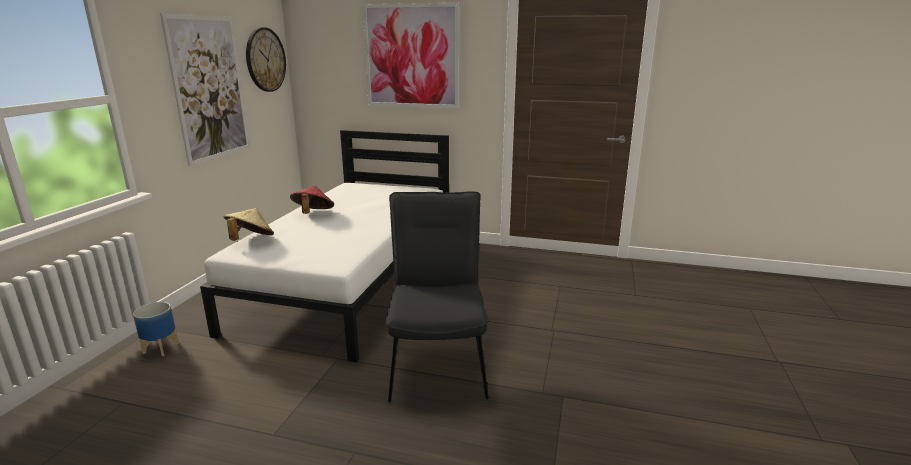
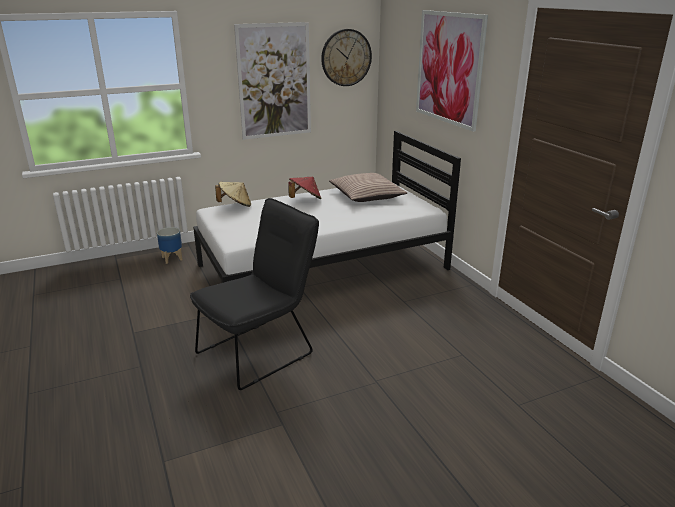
camera: 50 degrees right, 5 degrees up
none -> pillow [329,173,407,202]

